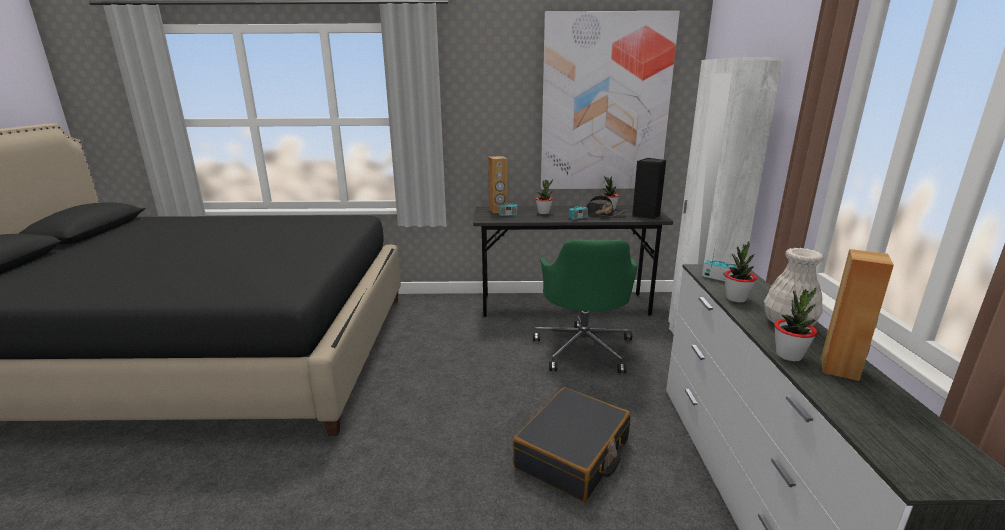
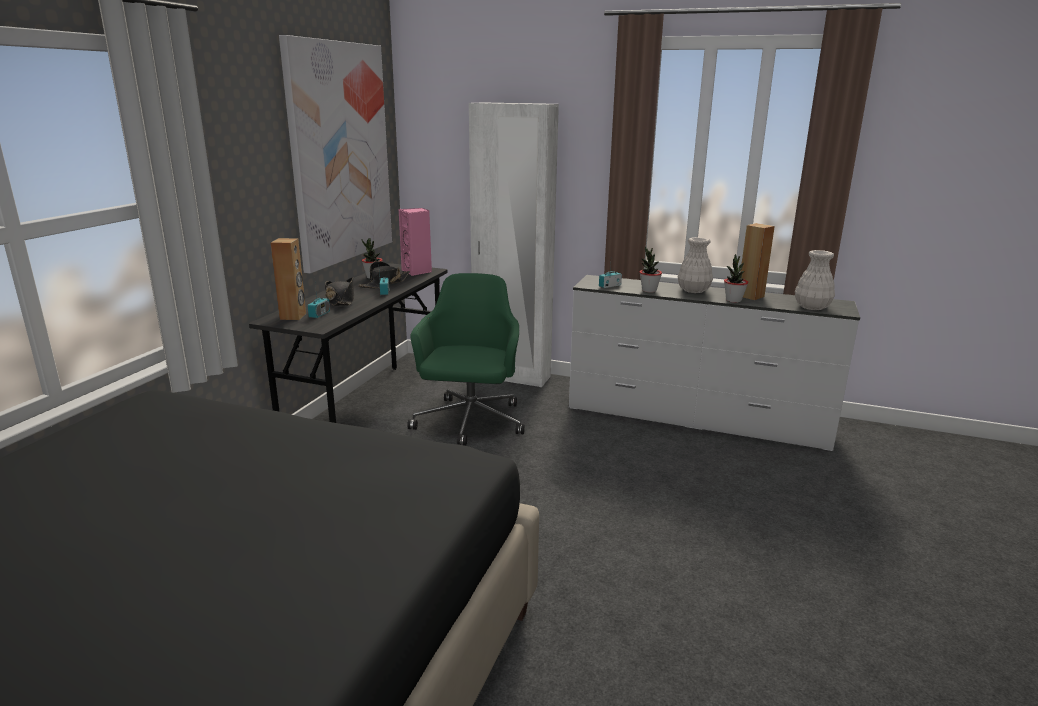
camera: 70 degrees left, 0 degrees up
black suitcase [513,387,631,502] -> none
green office chair [533,240,637,373] -> green office chair turned 105 degrees counterclockwise [407,273,525,446]
potted plant [535,179,553,214] -> black hat [325,277,354,306]
black speaker [632,158,666,219] -> pink speaker [399,208,432,276]
none -> white vase [795,250,835,310]

